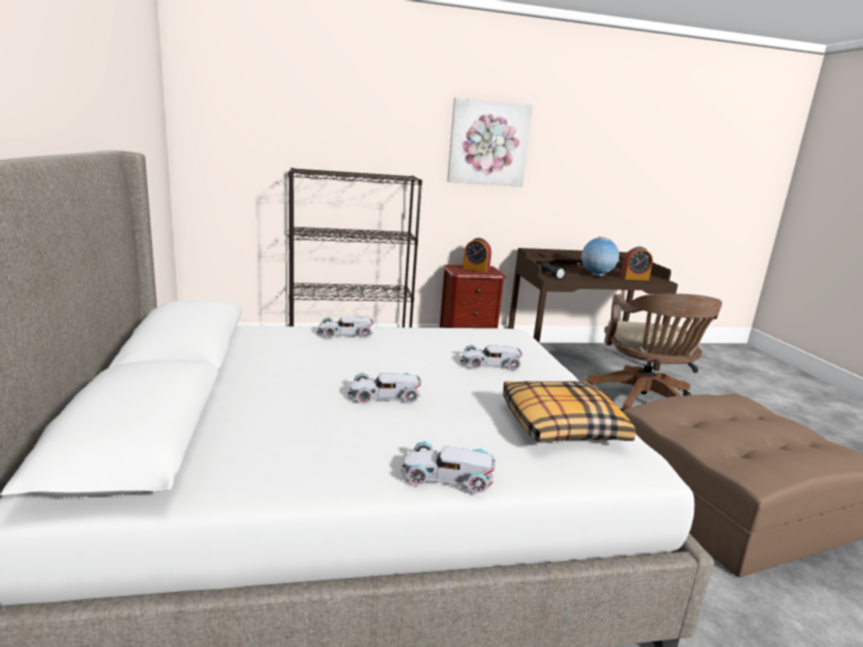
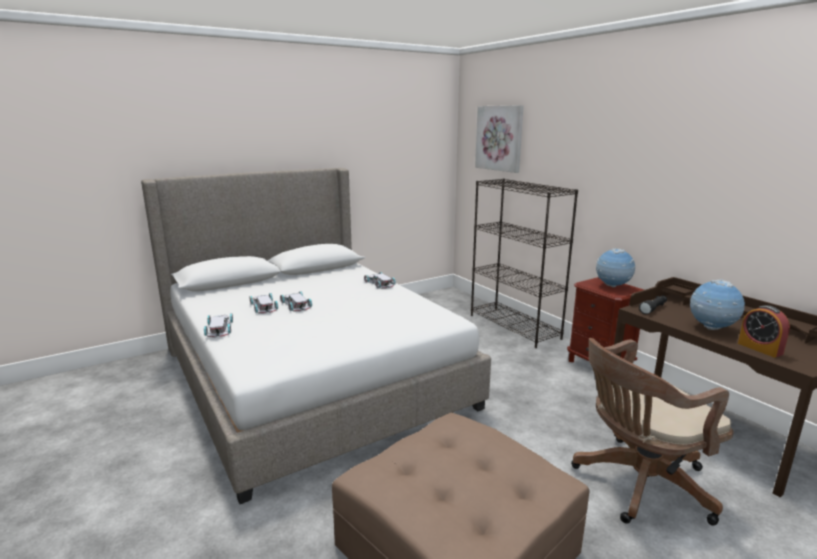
camera: 70 degrees right, 0 degrees up
picture [447,97,533,187] -> picture moved to [475,105,524,173]
white toy car [460,345,522,371] -> white toy car moved to [250,293,278,313]
alarm clock [463,238,491,273] -> globe [596,248,635,287]
pillow [503,381,636,443] -> none

